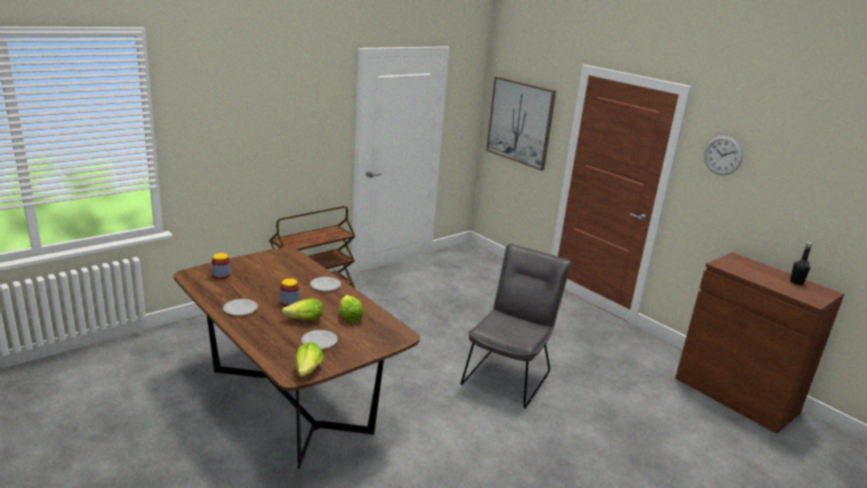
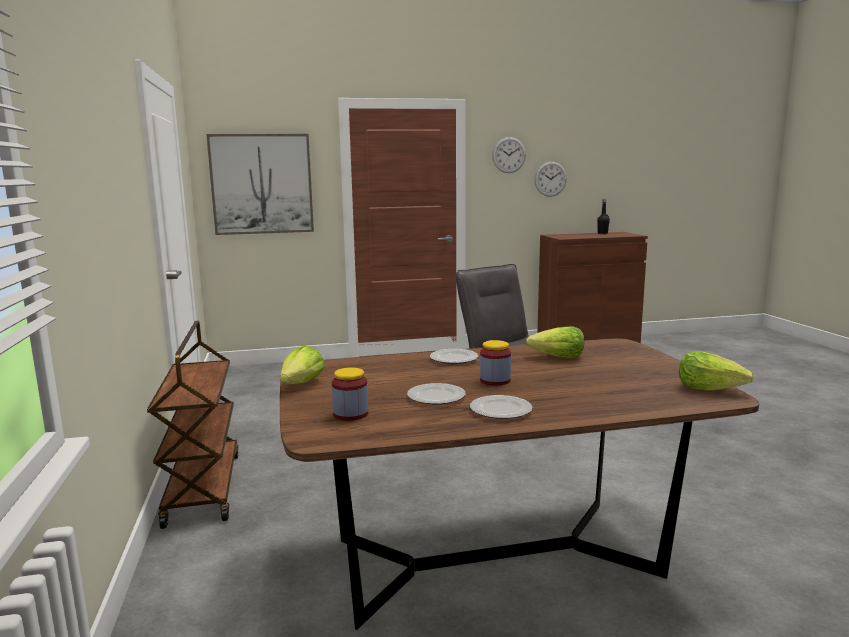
camera: 60 degrees left, 10 degrees down
lettuce [282,298,323,320] -> lettuce moved to [280,345,325,384]
plate [301,330,338,349] -> plate moved to [407,383,465,405]
none -> wall clock [534,161,567,197]

